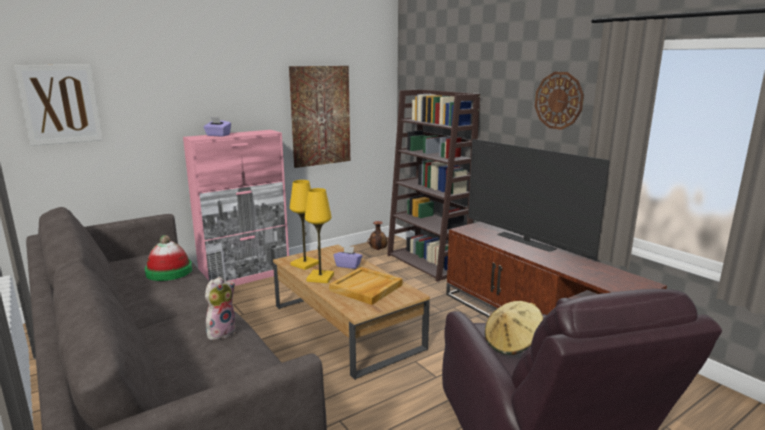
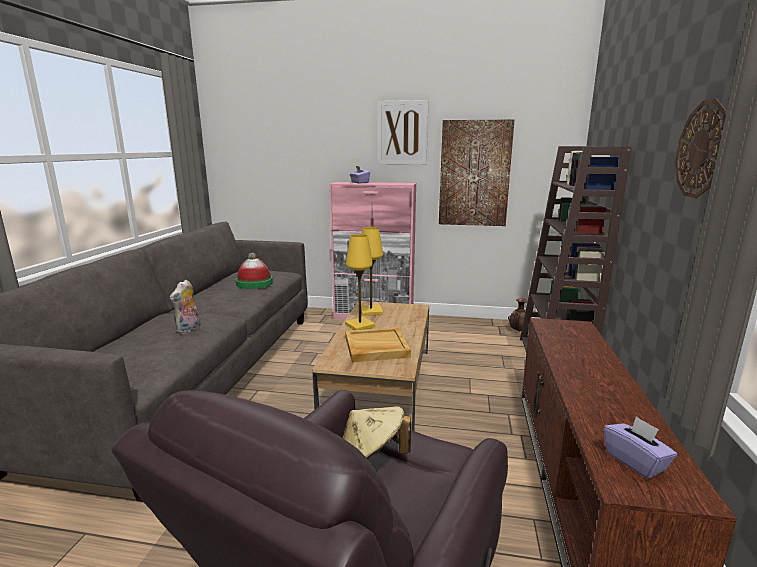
camera: 45 degrees right, 0 degrees up
picture [14,65,103,146] -> picture moved to [378,100,428,165]
plush toy [205,277,236,340] -> plush toy turned 120 degrees clockwise [170,280,201,334]
purple tissue box [333,246,362,269] -> purple tissue box moved to [604,416,677,479]
television [468,139,610,257] -> none

